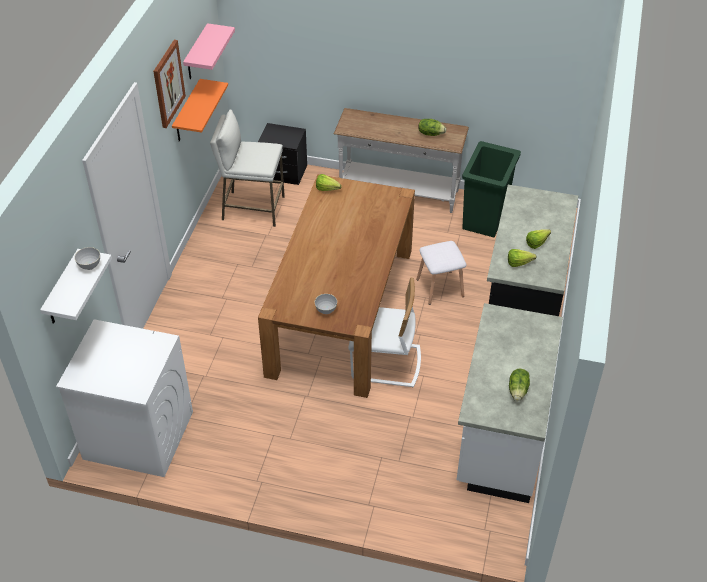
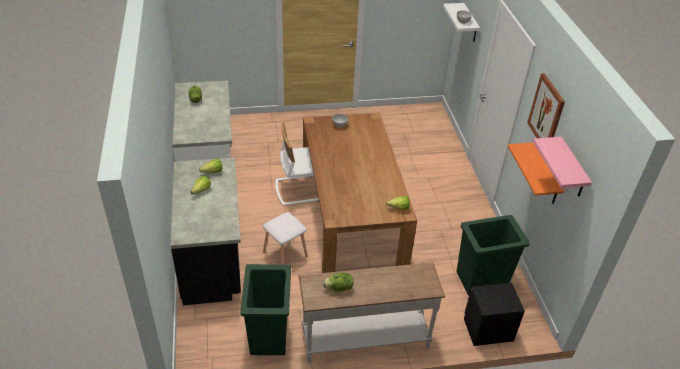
camera: 155 degrees right, 5 degrees down
white washing machine [56,319,193,477] -> none
white stool [210,109,285,227] -> green trash can [457,215,530,295]

